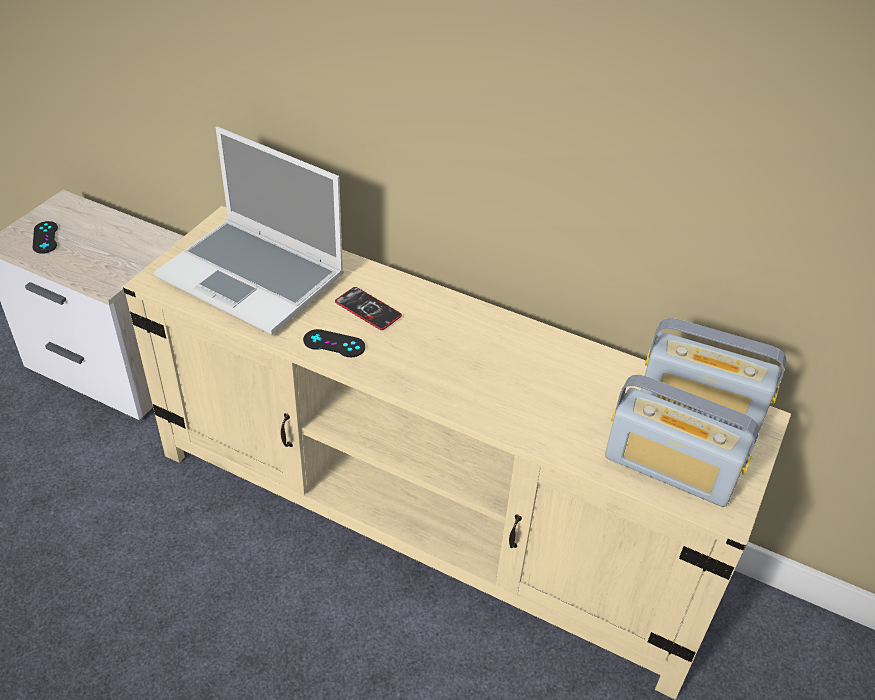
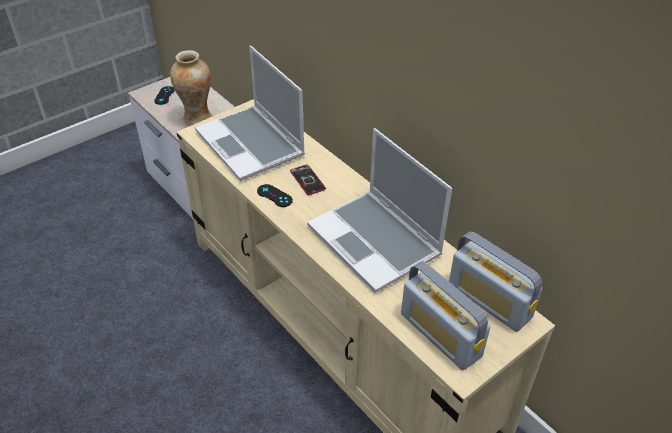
camera: 25 degrees right, 0 degrees up
none -> vase [170,50,212,126]
none -> laptop [307,128,452,293]

